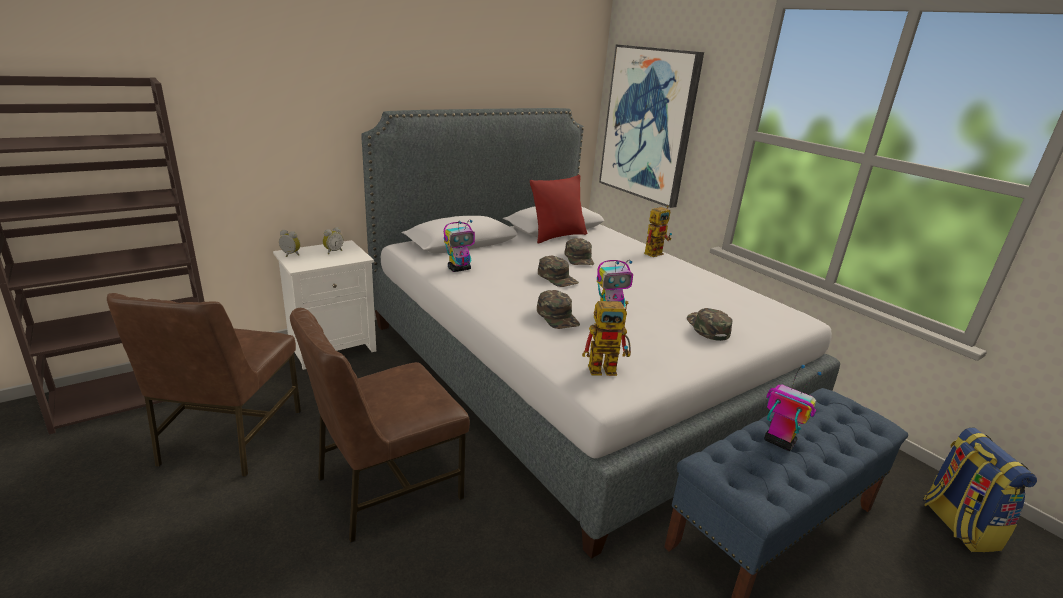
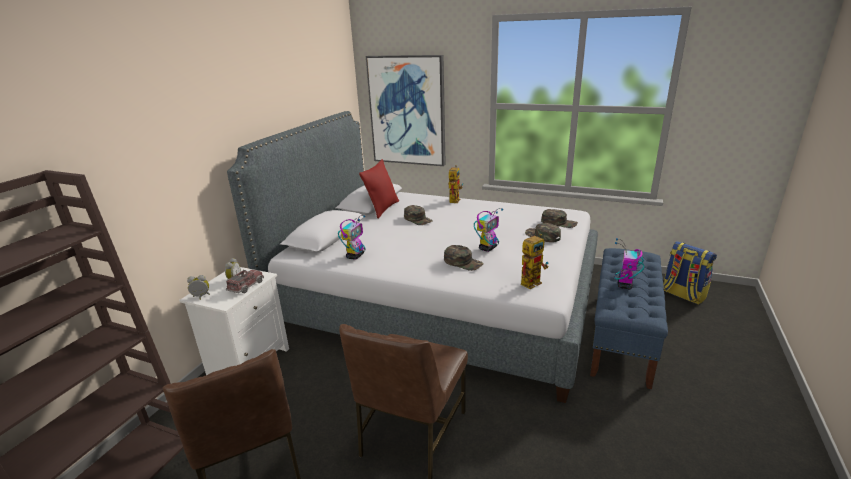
camera: 30 degrees left, 0 degrees up
green cap [538,256,579,287] -> green cap moved to [541,209,578,228]
toy robot [764,365,821,451] -> toy robot turned 75 degrees counterclockwise [614,238,645,289]
none -> toy truck [226,270,264,294]

